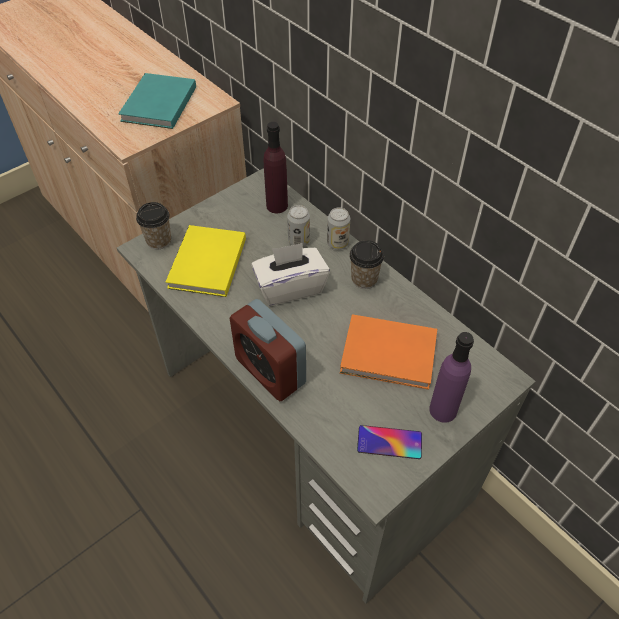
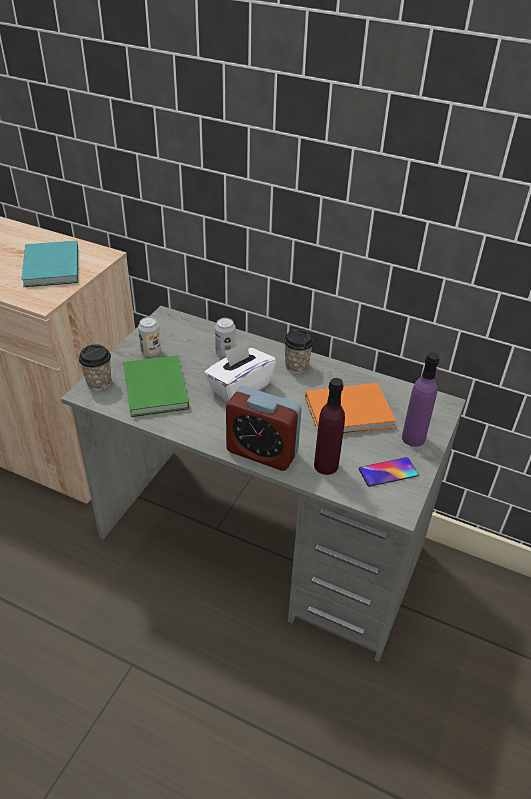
camera: 25 degrees left, 10 degrees down
yellow book [166,225,246,297] -> green book [123,355,189,417]
purple bottle [264,122,288,213] -> purple bottle moved to [314,378,345,475]
can [327,207,350,250] -> can moved to [138,317,161,357]

